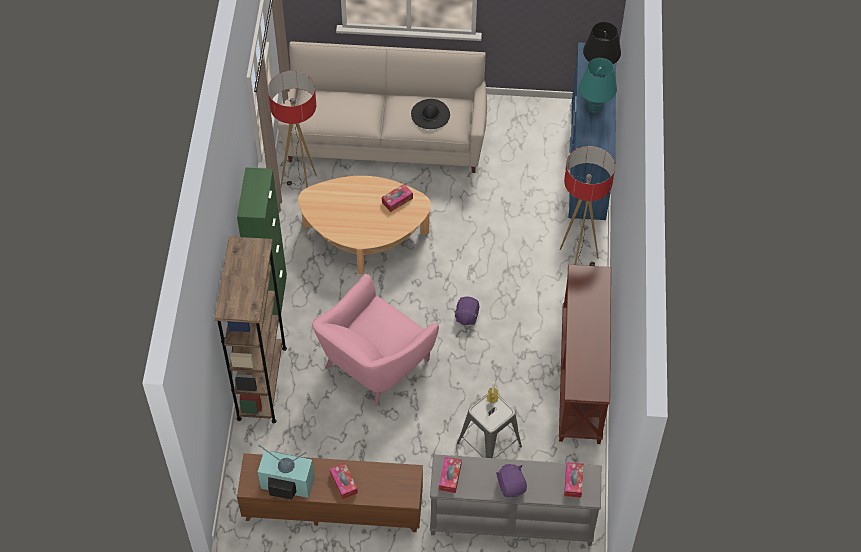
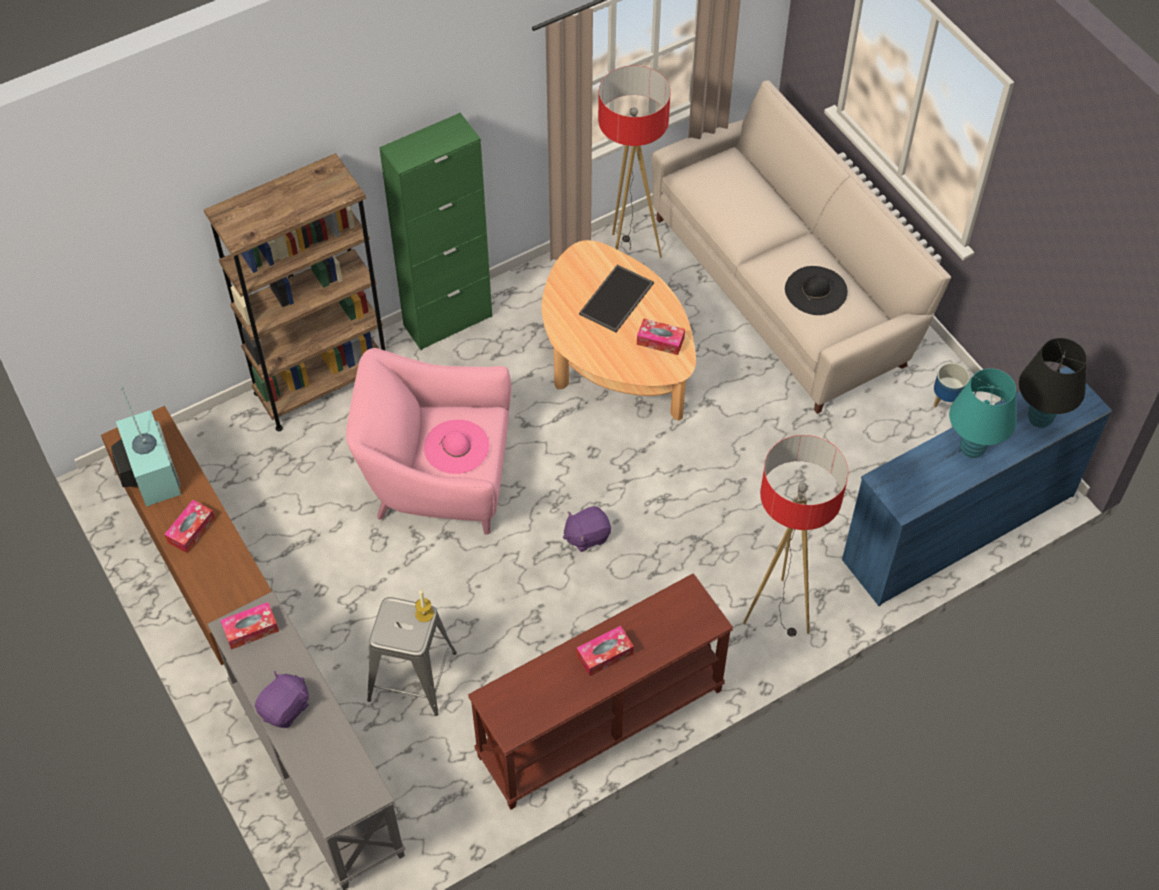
camera: 55 degrees right, 0 degrees up
tissue box [564,462,584,498] -> tissue box moved to [577,626,634,676]
none -> pink hat [424,420,489,474]
none -> tray [579,265,654,332]
none -> planter [933,363,970,408]

